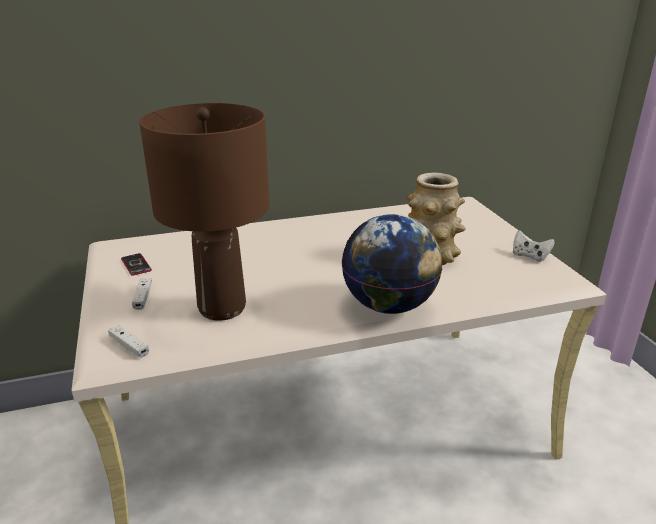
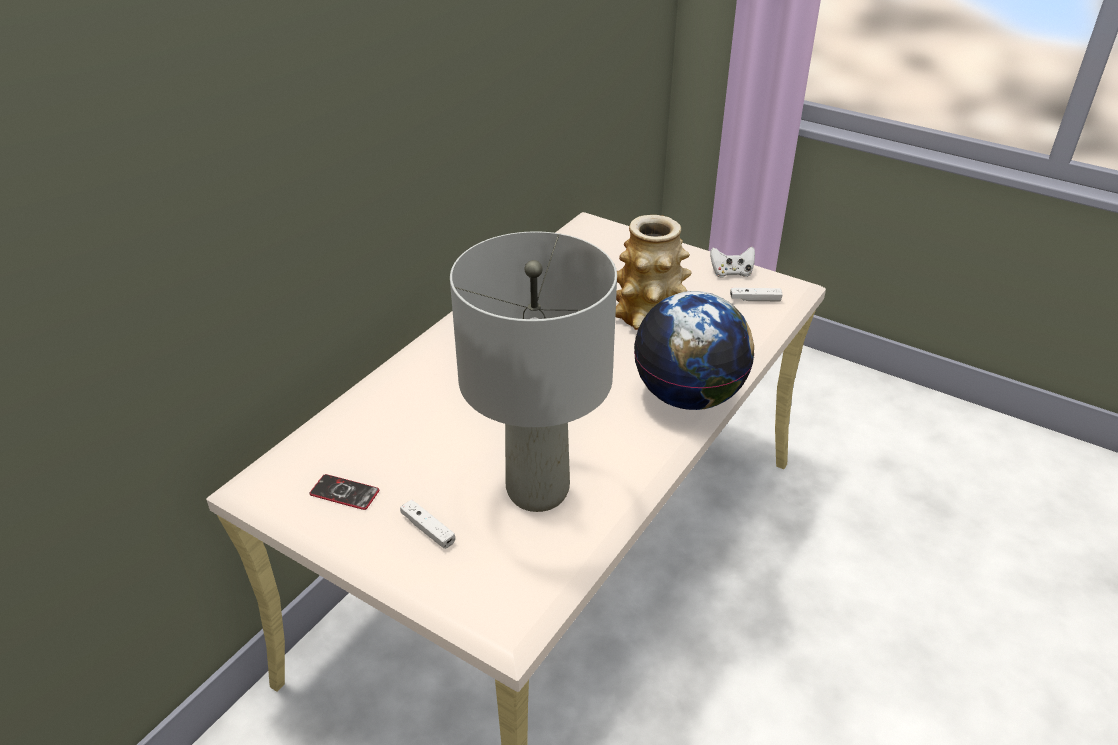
camera: 40 degrees left, 10 degrees up
white game controller [108,325,149,358] -> white game controller moved to [730,288,783,301]
brown table lamp [139,103,270,321] -> grey table lamp [450,232,617,512]

